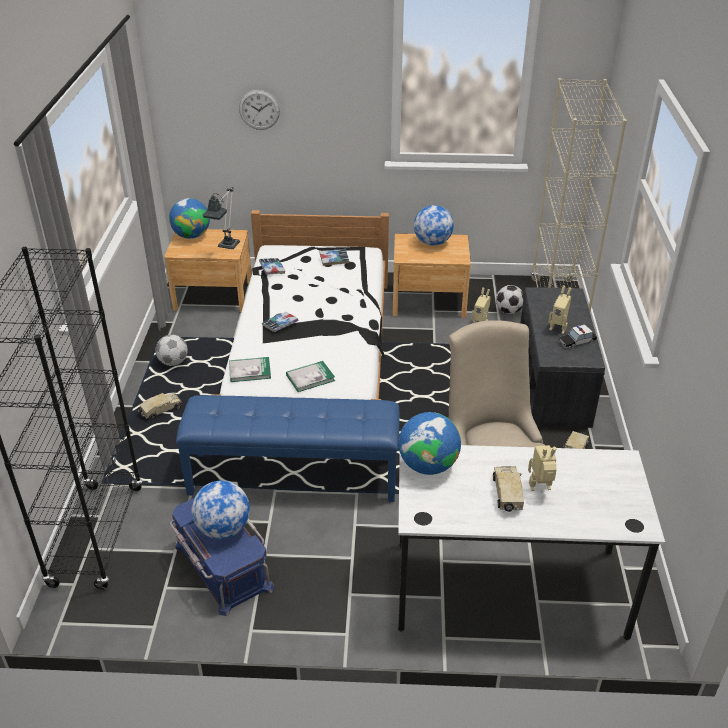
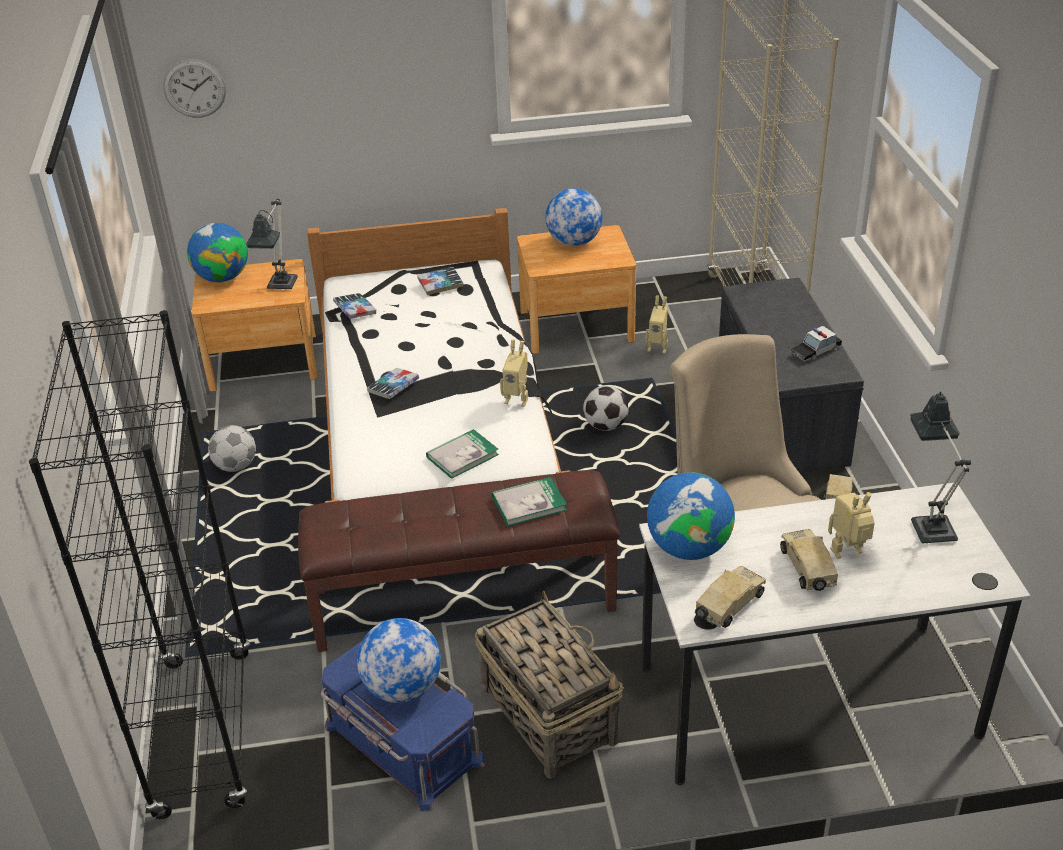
camera: 10 degrees left, 0 degrees up
toy truck [138,393,182,420] -> toy truck moved to [695,566,766,628]
blue bench [176,395,400,502] -> brown bench [298,470,620,652]
book [229,357,271,382] -> book moved to [492,477,567,526]
wall clock [239,90,280,130] -> wall clock moved to [163,59,226,118]
football [496,285,524,314] -> football moved to [583,386,629,431]
toy robot [549,286,572,334] -> toy robot moved to [500,339,528,407]
none -> basket [475,591,624,779]
none -> table lamp [910,392,971,543]

